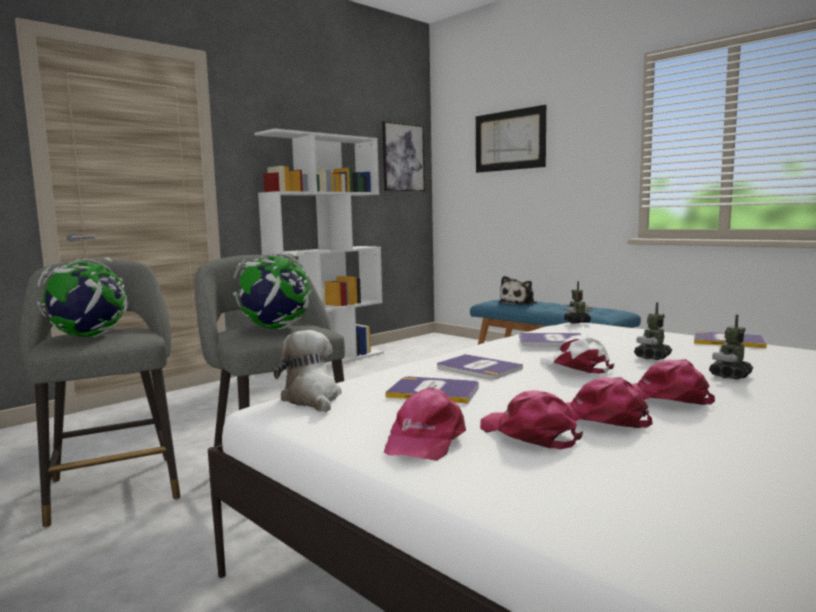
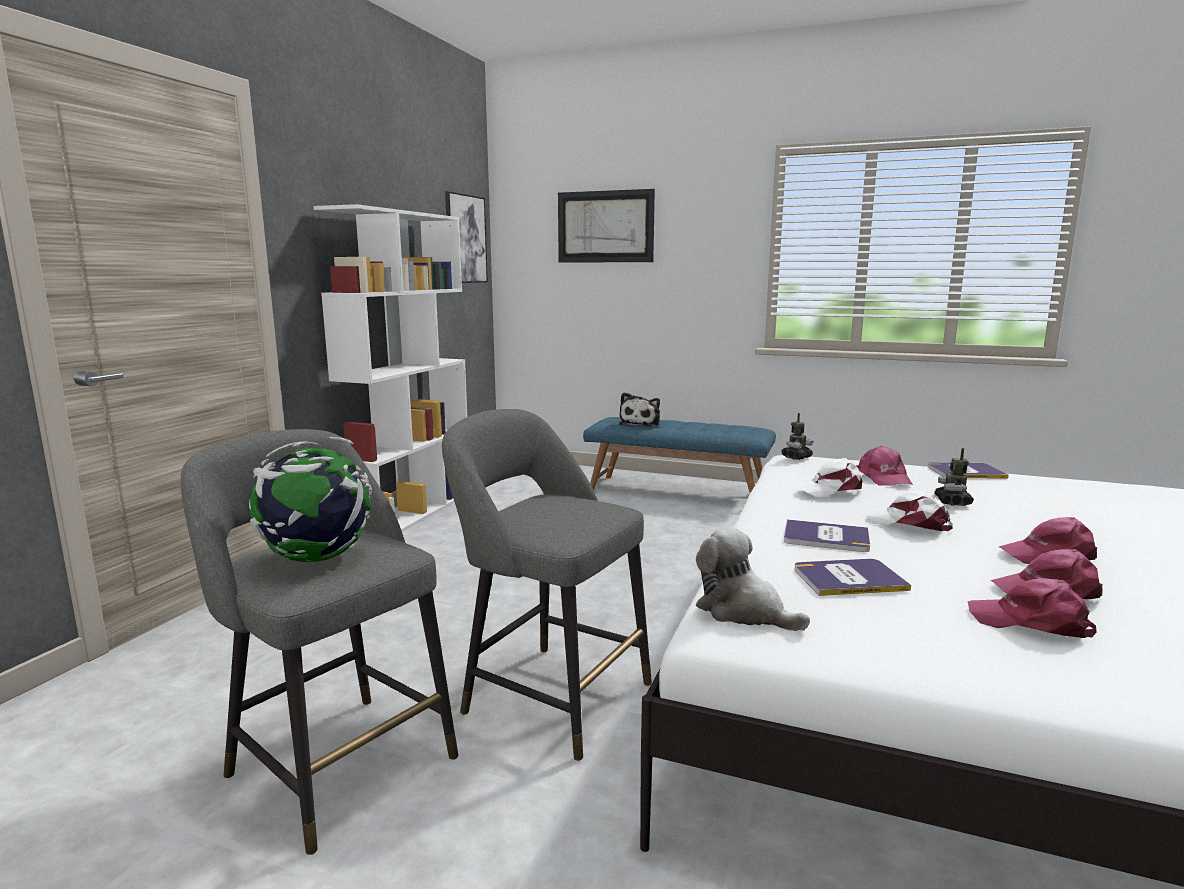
camera: 25 degrees left, 5 degrees up
globe [233,252,312,329] -> none
pink cap [384,387,466,461] -> pink cap moved to [857,446,913,486]
book [519,333,581,346] -> white cap [795,458,862,497]
toy robot [709,314,753,379] -> none

